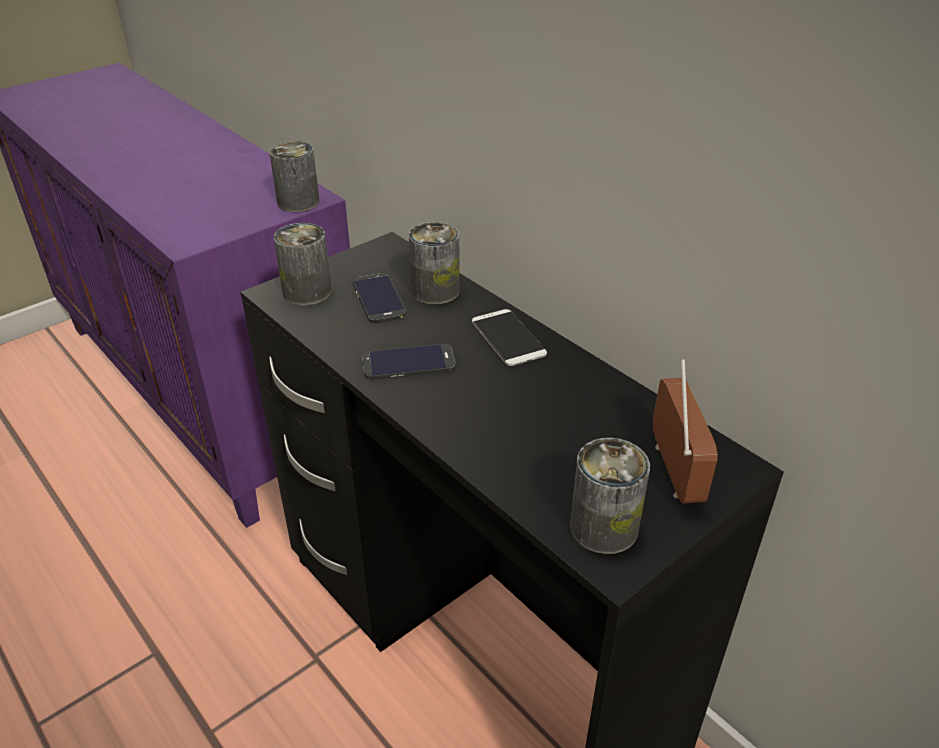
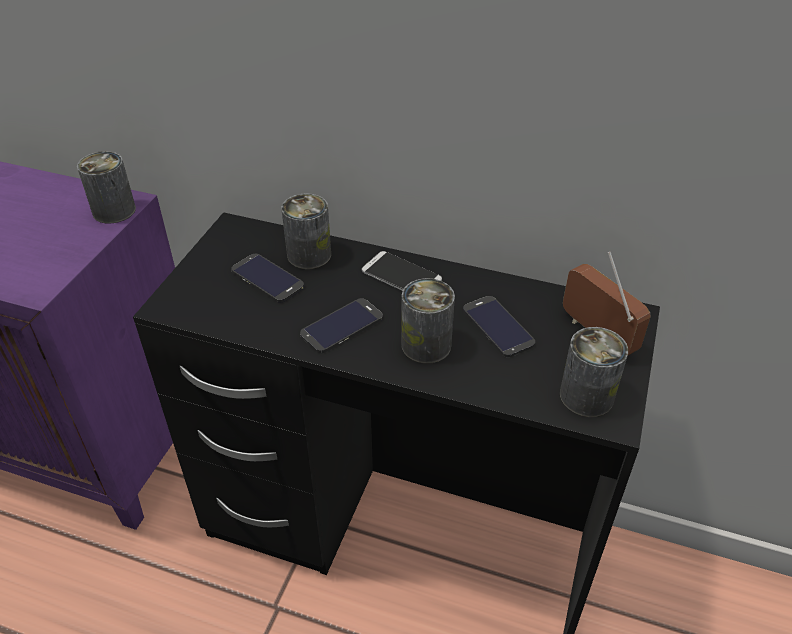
camera: 30 degrees left, 5 degrees up
can [274,223,332,306] -> can moved to [401,278,455,364]
none -> phone [463,296,535,357]

